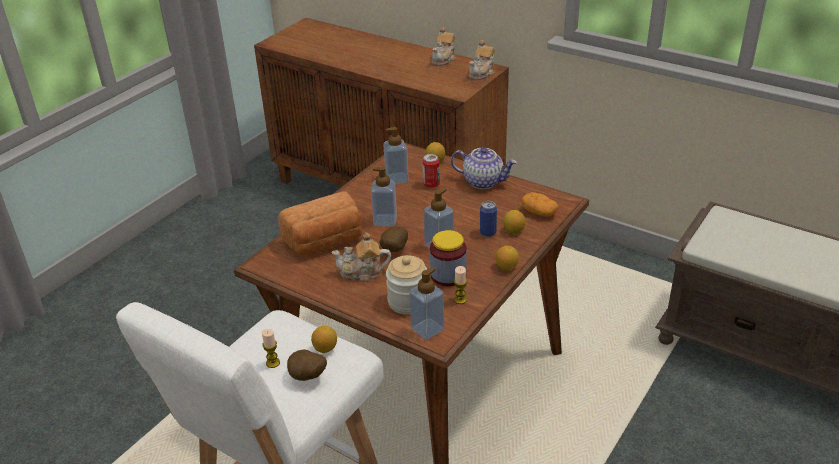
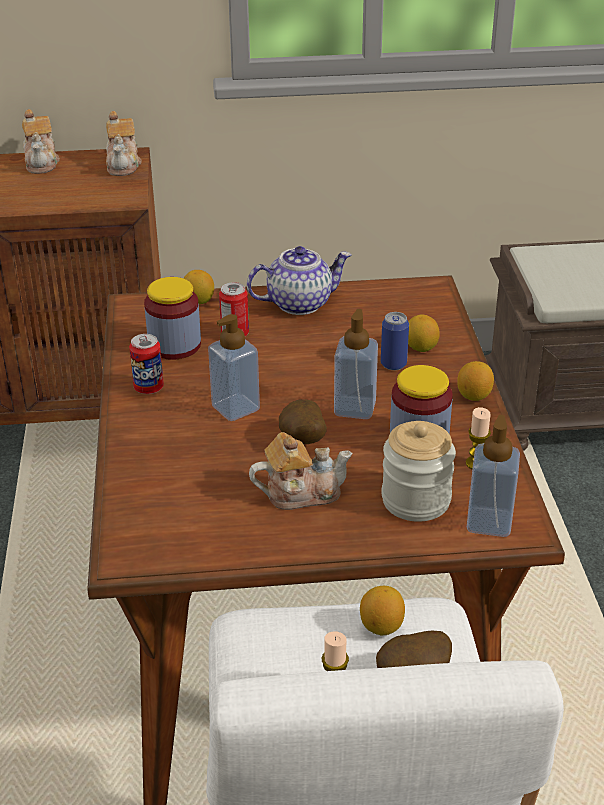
camera: 40 degrees left, 0 degrees up
bread [278,192,362,255] -> none
teapot [331,232,391,282] -> teapot turned 150 degrees counterclockwise [249,432,353,510]
soap dispenser [383,127,409,184] -> jar [144,277,201,360]
potato [521,192,558,216] -> none
none -> can [129,334,164,394]

